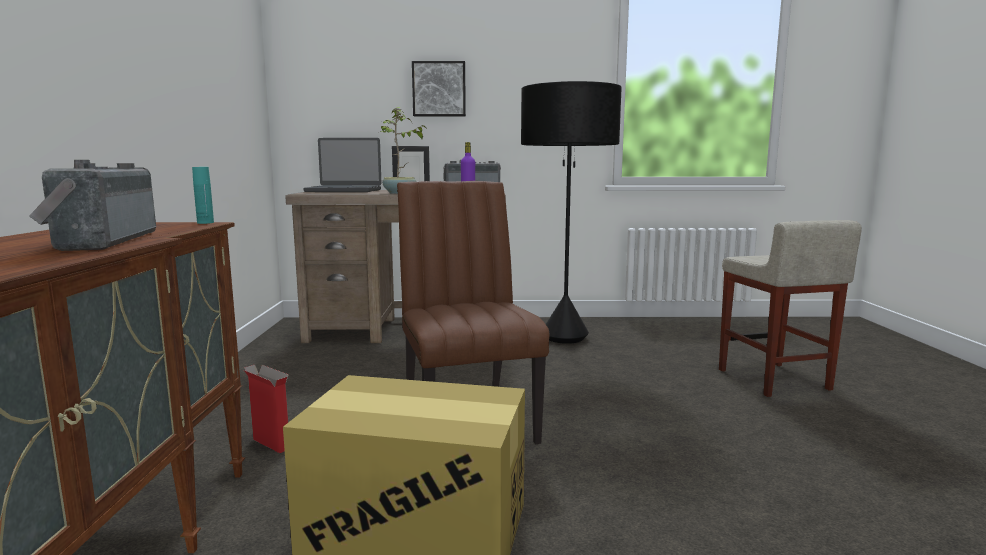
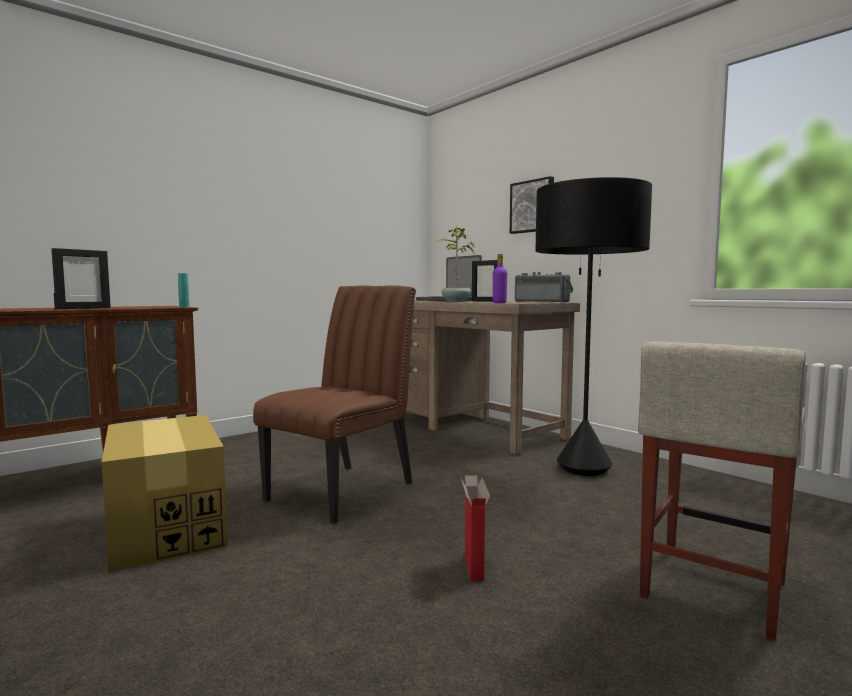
camera: 50 degrees right, 5 degrees down
radio [29,160,156,251] -> picture frame [51,248,111,309]
cardboard box [244,365,289,453] -> cardboard box moved to [461,475,490,581]

